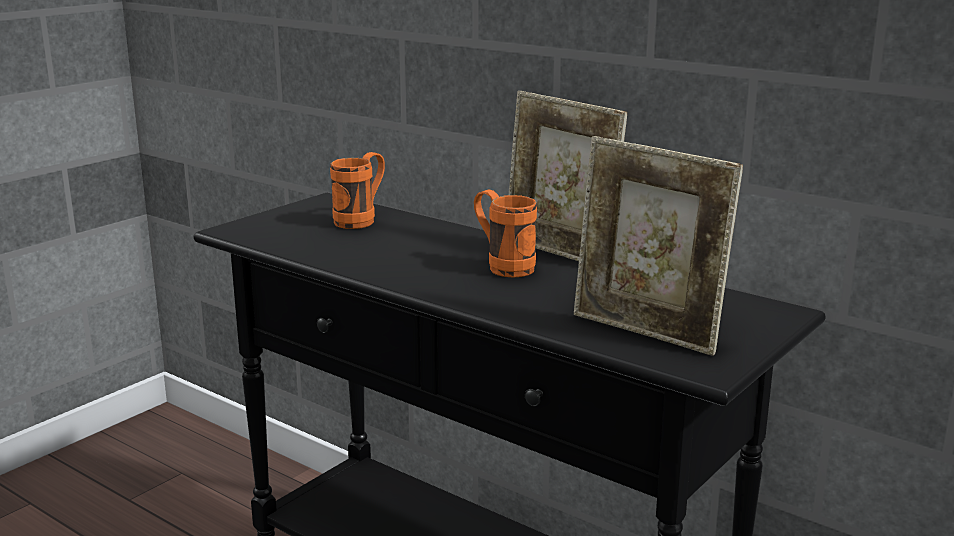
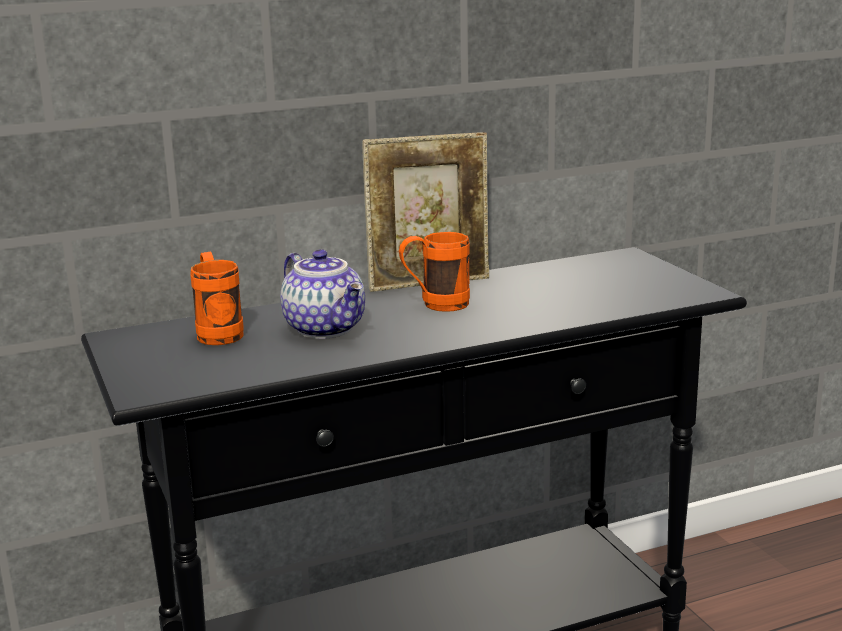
camera: 60 degrees left, 0 degrees up
picture frame [574,136,743,356] -> none
none -> teapot [280,249,365,339]

